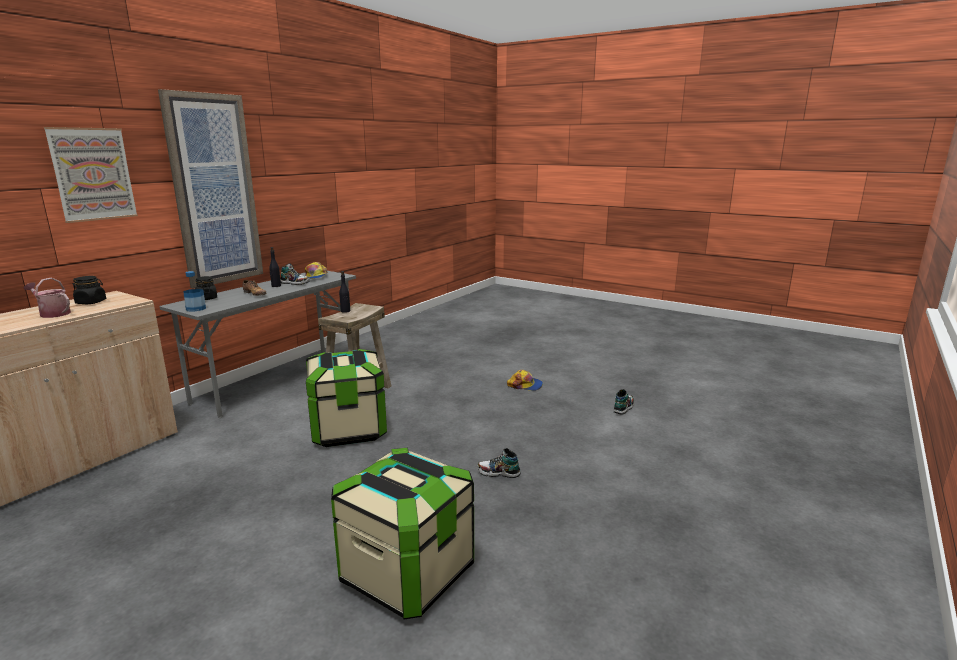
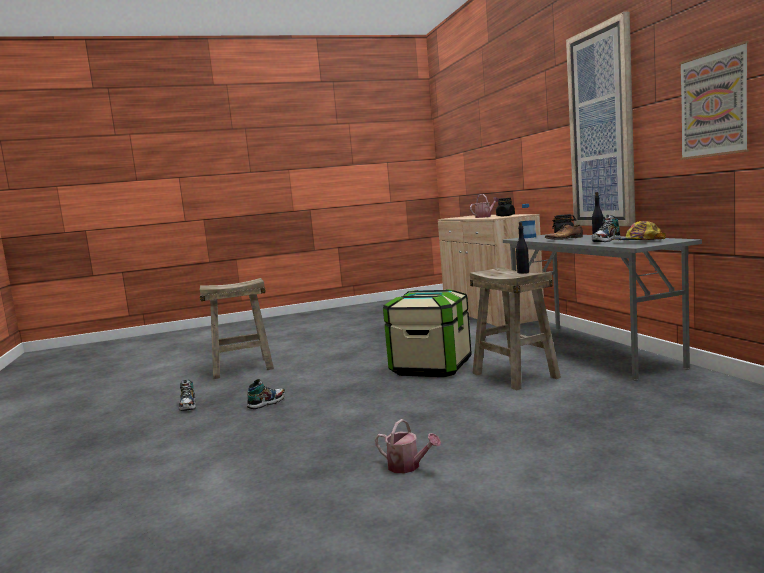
camera: 130 degrees right, 10 degrees down
picture [44,127,138,223] -> picture moved to [679,41,749,160]
storage box [331,448,474,620] -> beige stool [200,278,274,379]
cap [507,370,543,391] -> watering can [375,419,441,473]
shoe [614,389,634,415] -> shoe moved to [179,380,196,411]

